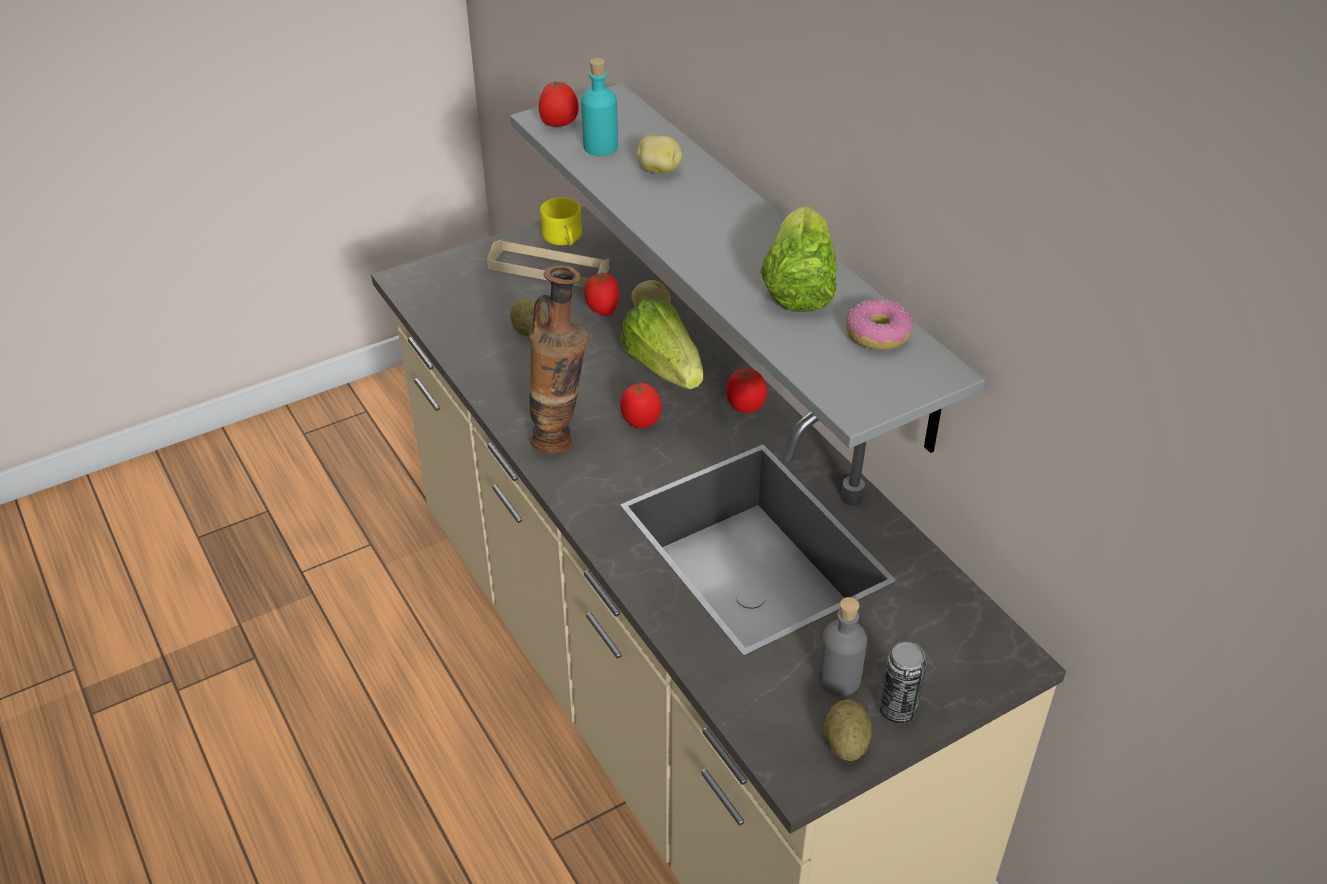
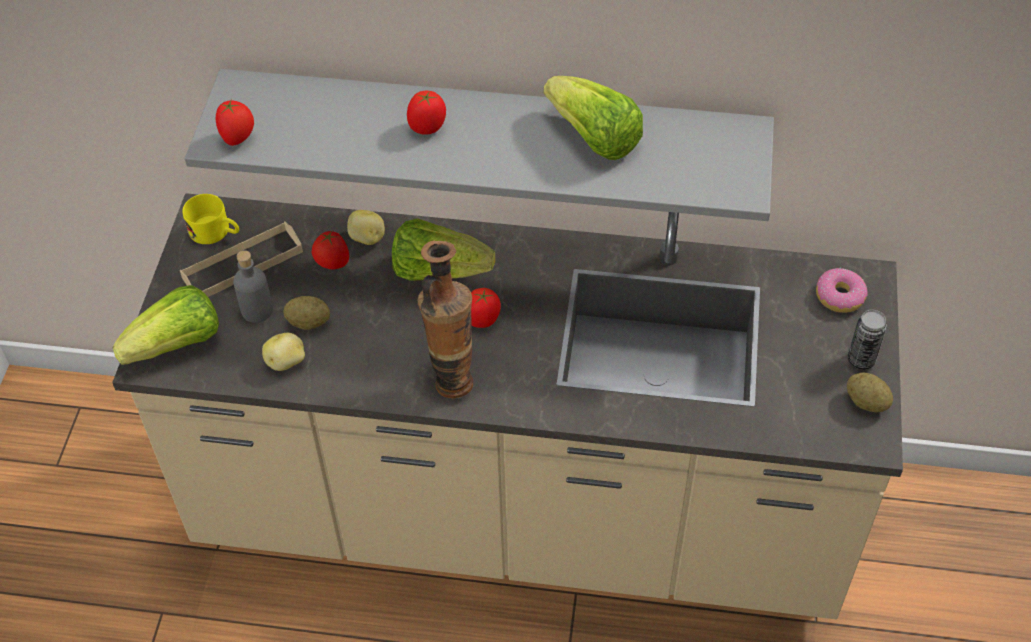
camera: 50 degrees left, 10 degrees up
turquoise bottle [581,58,618,156] -> none
potato [637,135,682,174] -> potato moved to [262,333,305,371]
tomato [726,368,767,413] -> tomato moved to [407,91,446,135]
grey bottle [818,597,867,696] -> grey bottle moved to [233,250,273,323]
donut [846,299,913,350] -> donut moved to [816,268,867,313]
none -> lettuce [112,285,219,365]

